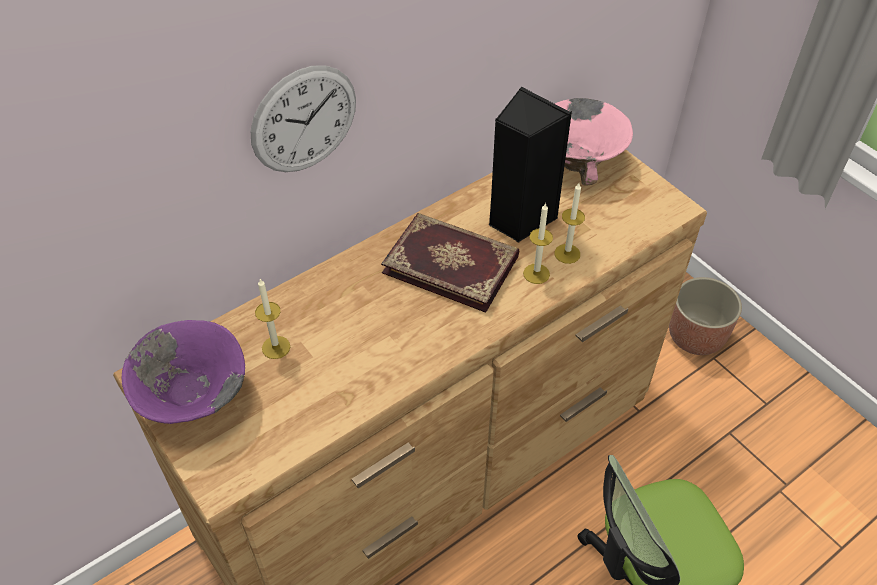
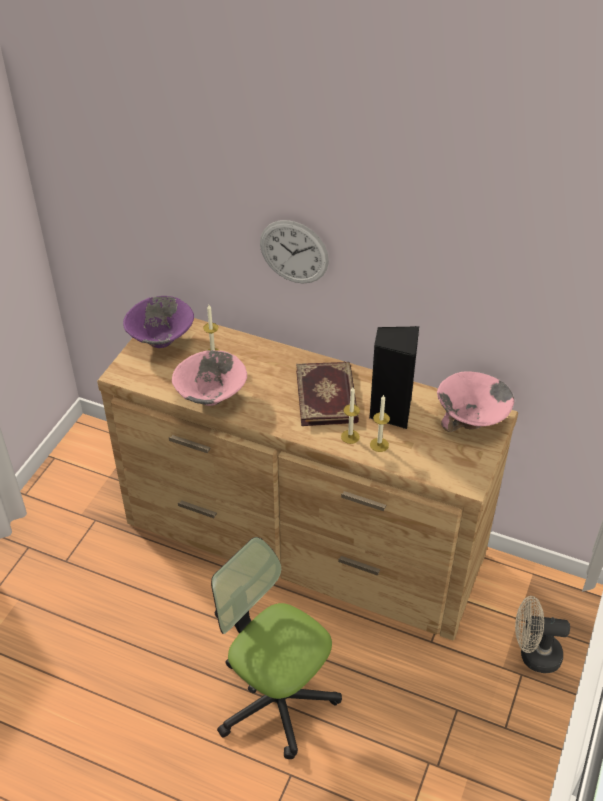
camera: 60 degrees right, 5 degrees down
planter [669,277,742,355] -> beige fan [515,596,570,673]
none -> pink bowl [172,350,247,406]

